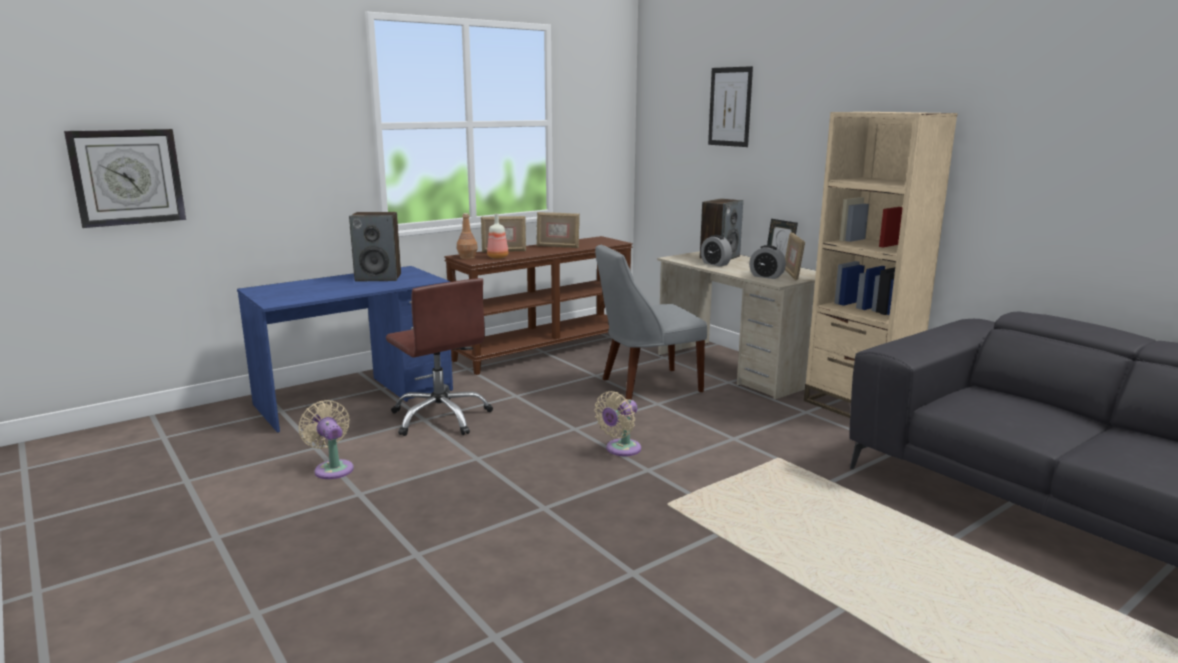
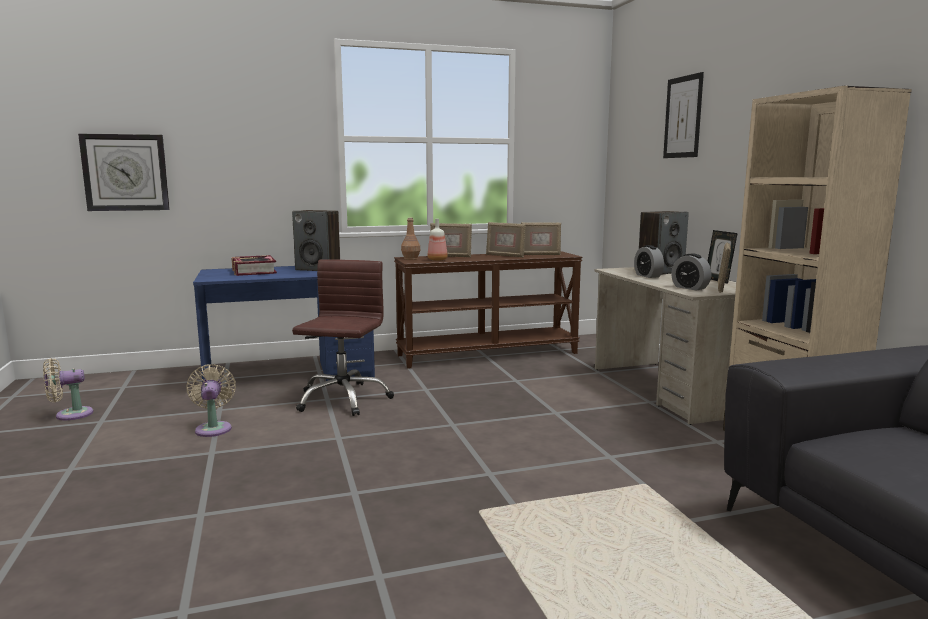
camera: 20 degrees right, 5 degrees down
brown office chair [386,278,493,436] -> brown office chair turned 150 degrees counterclockwise [292,259,394,416]
beige fan [594,391,641,456] -> beige fan moved to [43,358,93,420]
grey chair [595,245,707,400] -> none
none -> book [232,255,277,276]
none -> picture frame [521,222,561,255]

